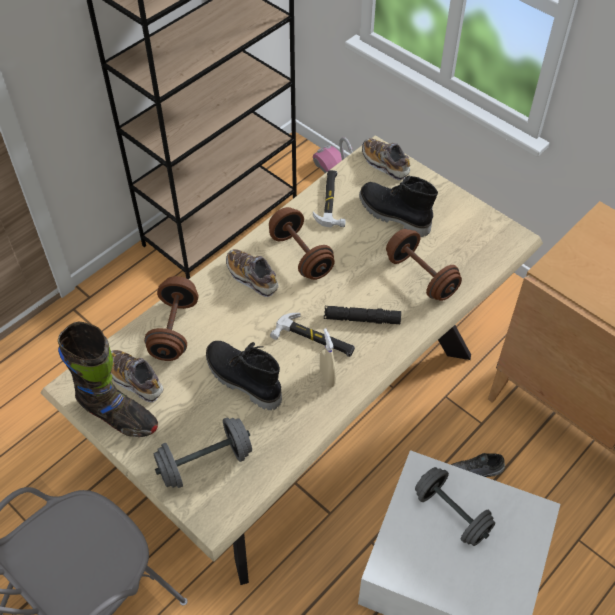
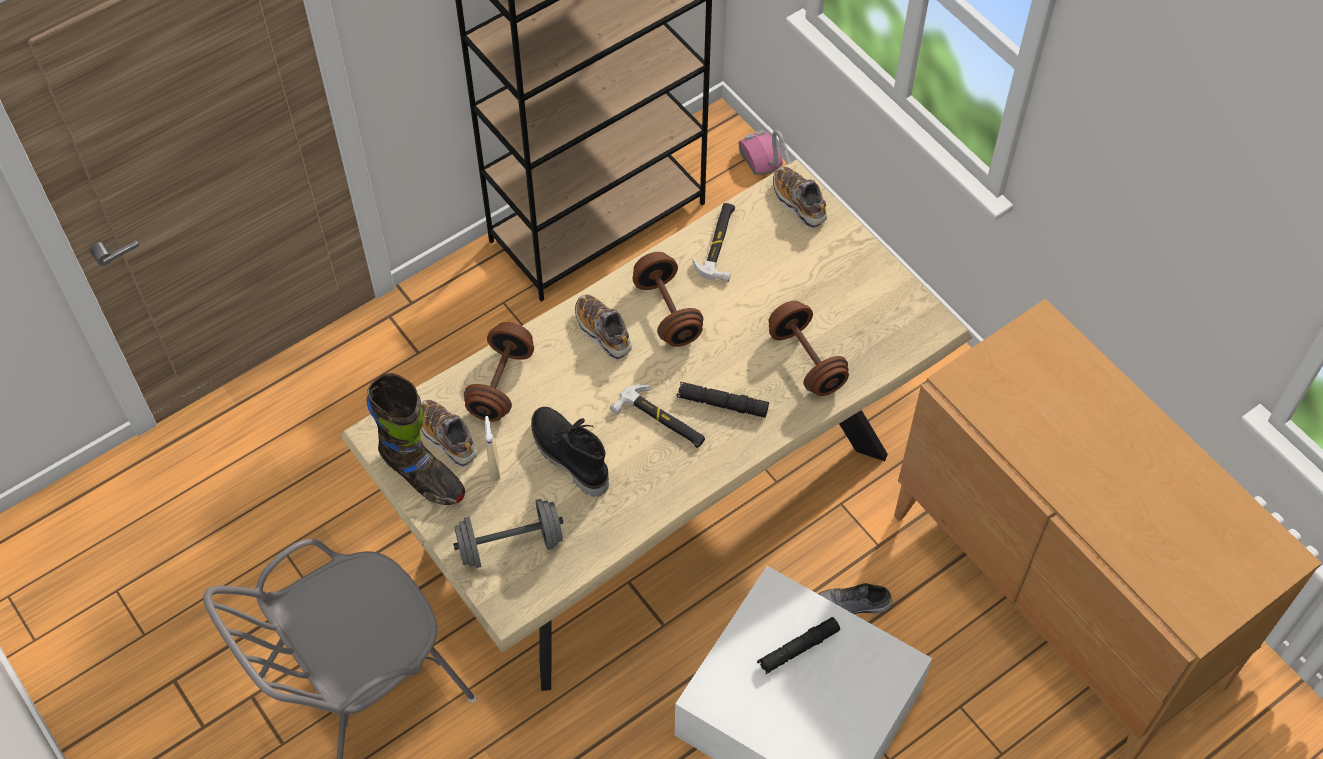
camera: 10 degrees right, 5 degrees up
beige spray bottle [320,328,336,388] -> beige spray bottle moved to [485,416,500,481]
black boot [359,176,438,237] -> none
grey dumbbell [415,467,495,546] -> black flashlight [757,617,840,675]

